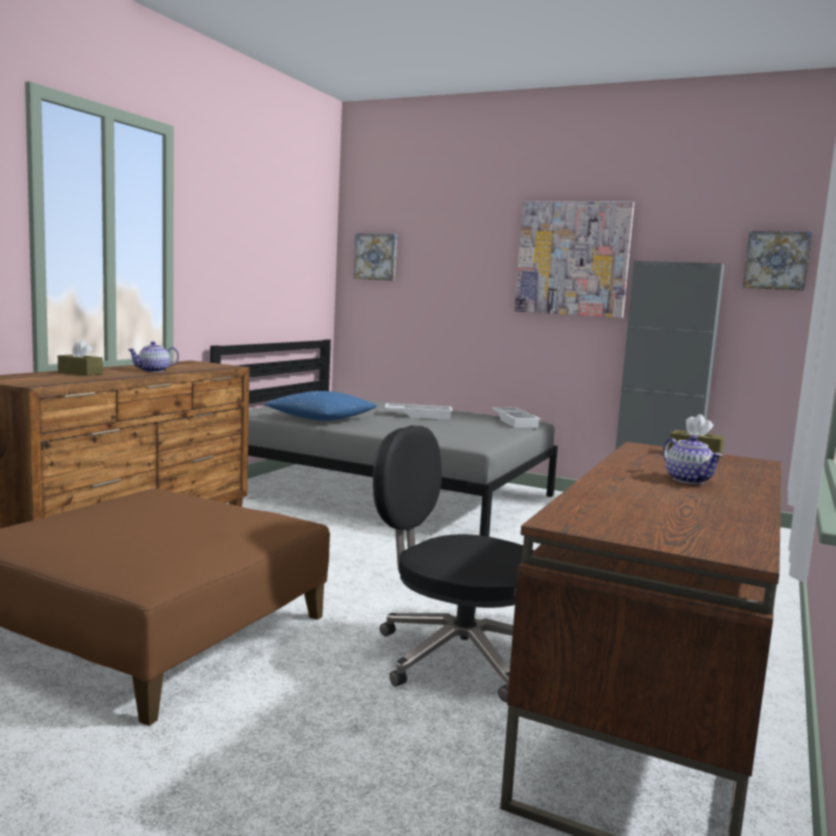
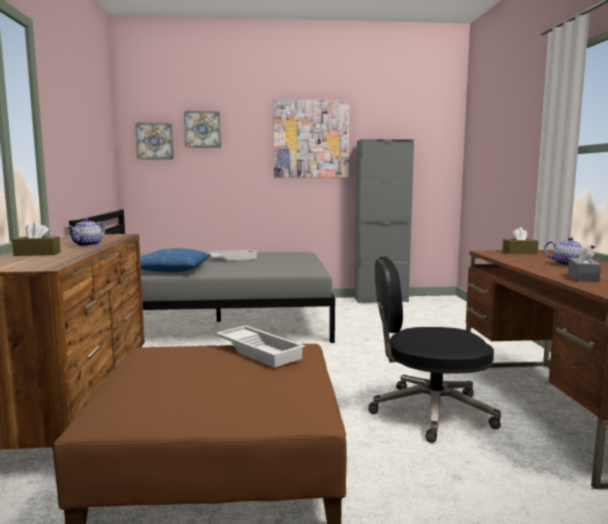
camera: 30 degrees left, 0 degrees up
white tray [492,407,541,428] -> white tray moved to [215,325,305,368]
picture [743,231,812,291] -> picture moved to [184,111,221,148]
none -> grey tissue box [568,245,601,282]

